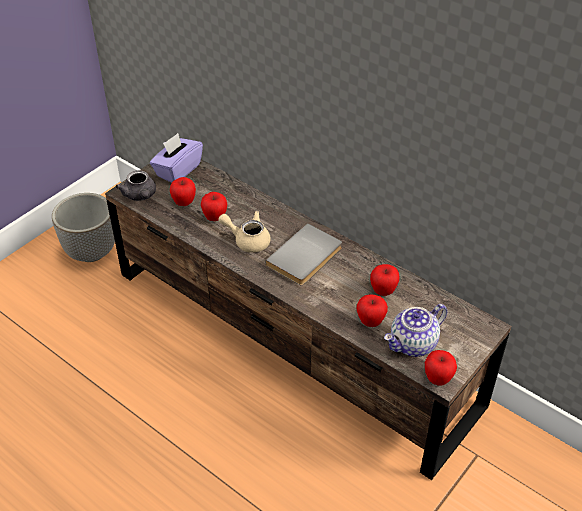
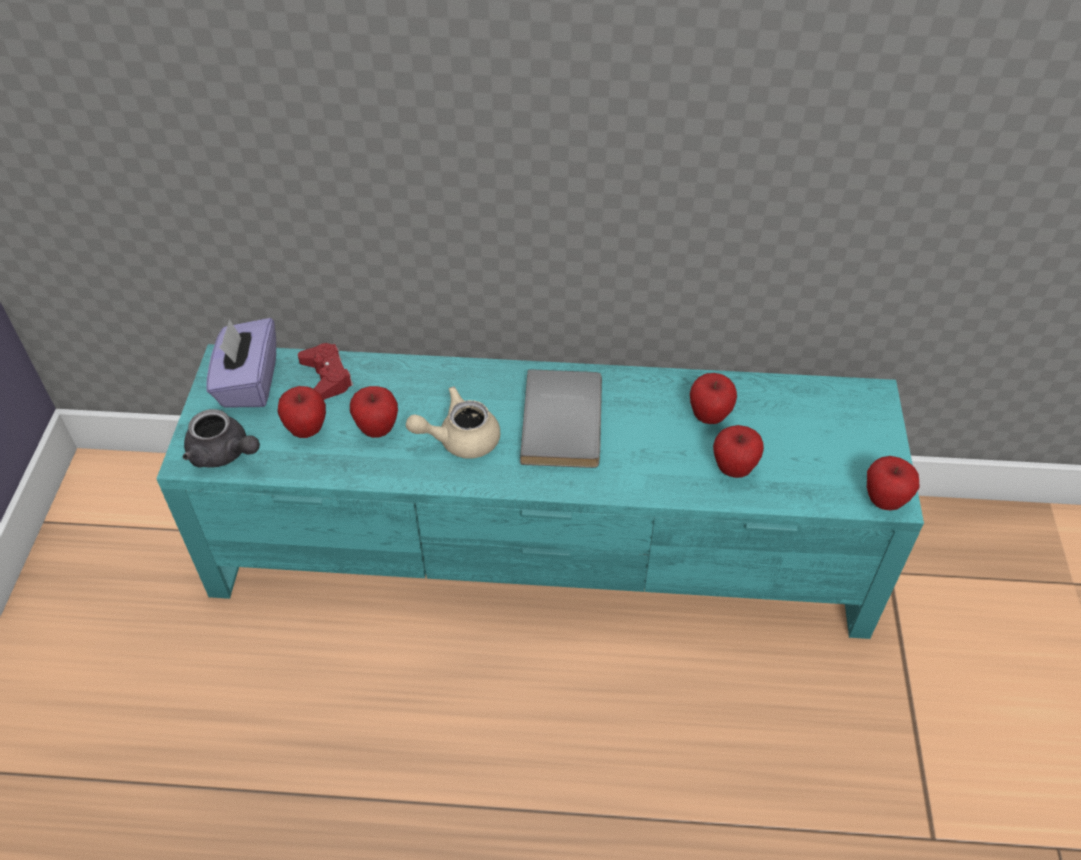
camera: 35 degrees left, 5 degrees up
planter [52,193,115,262] -> none
brown tv stand [105,159,511,480] -> turquoise tv stand [156,344,924,639]
teapot [384,304,447,357] -> none
none -> red game controller [298,343,354,400]

